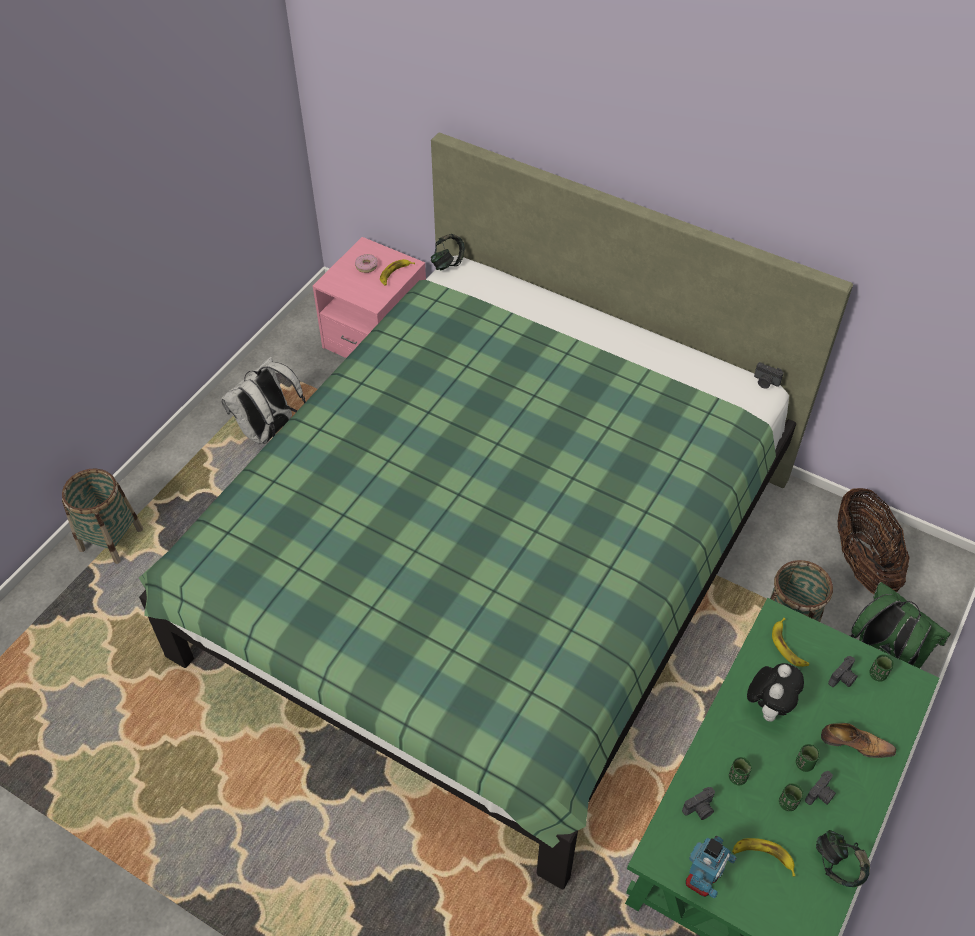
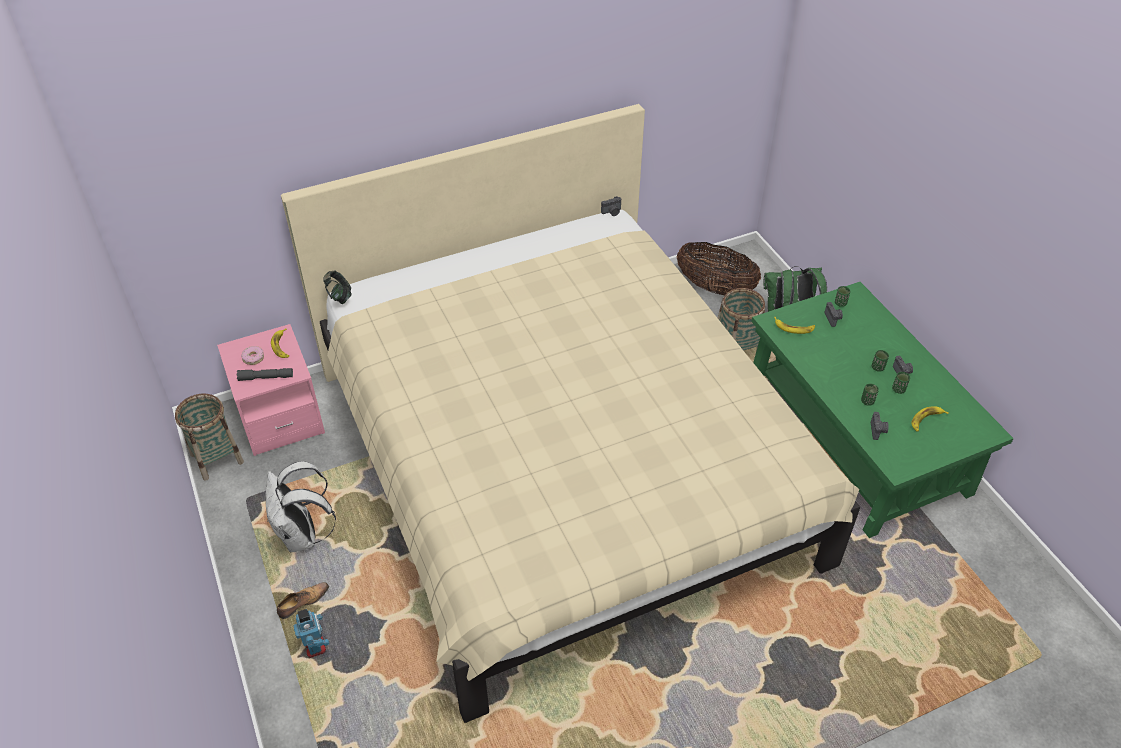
camera: 55 degrees left, 5 degrees down
basket [62,469,143,564] -> basket moved to [175,393,244,481]
green bed [139,132,853,889] -> beige bed [281,104,860,723]
toy robot [686,836,736,898] -> toy robot moved to [294,609,329,658]
plush toy [747,663,804,722] -> none
headphones [816,830,870,887] -> none
shoe [821,723,896,758] -> shoe moved to [277,582,329,619]
none -> grey flashlight [236,368,293,381]

